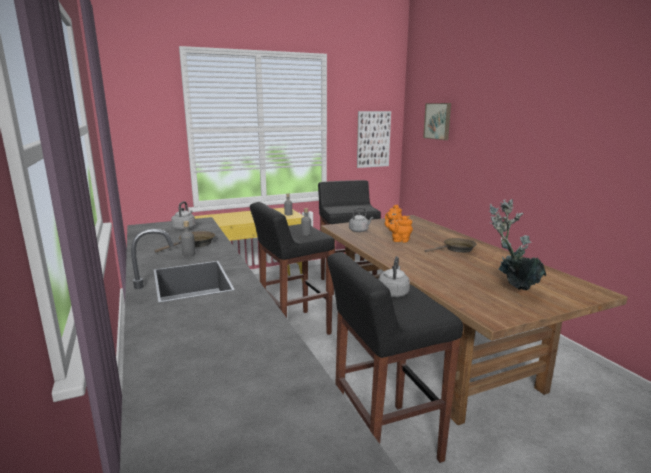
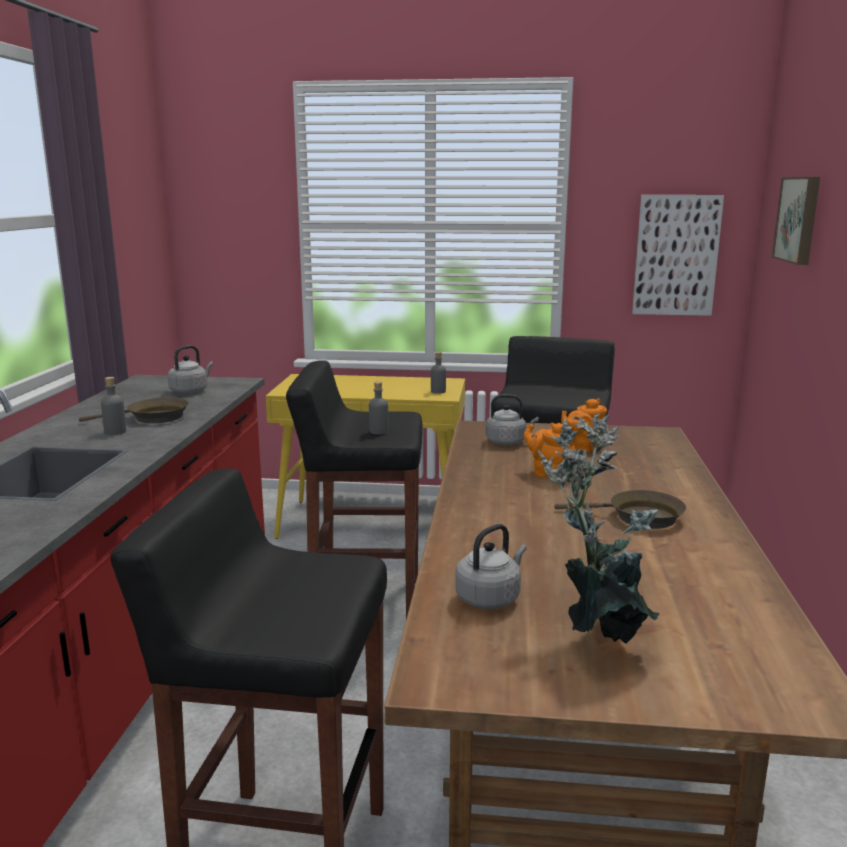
camera: 30 degrees right, 0 degrees up
grey kettle [378,256,410,298] -> grey kettle moved to [455,524,527,609]

